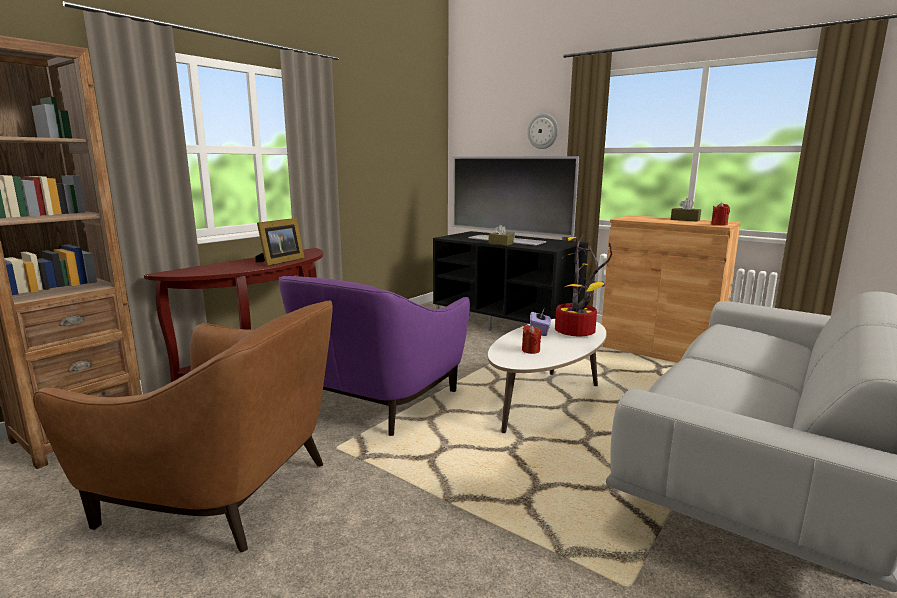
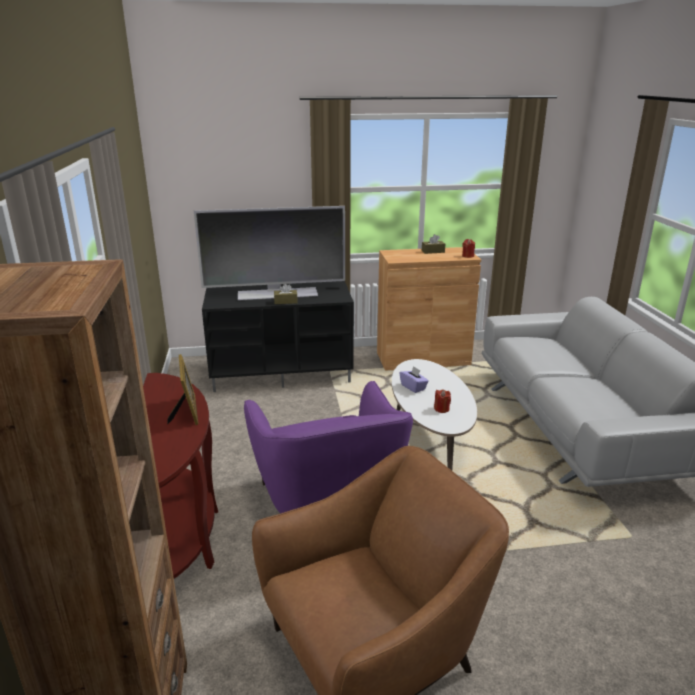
camera: 45 degrees left, 10 degrees up
wall clock [527,113,558,149] -> none
potted plant [555,232,612,336] -> none

